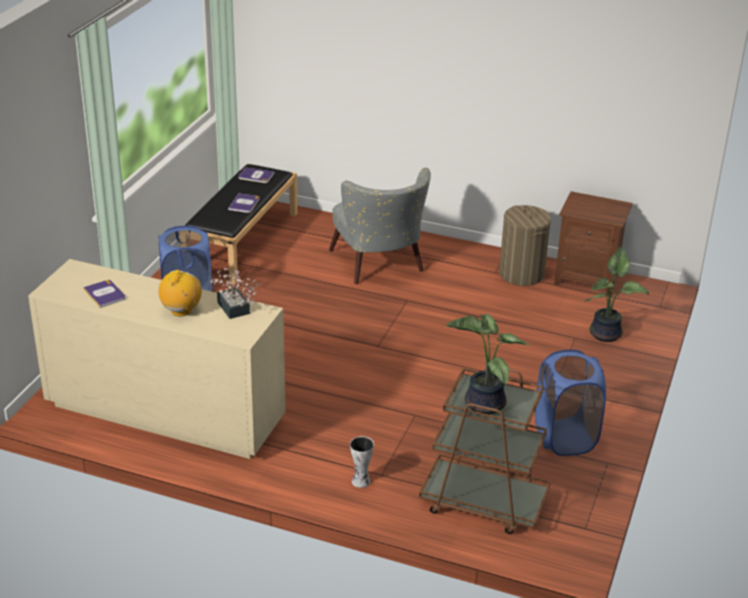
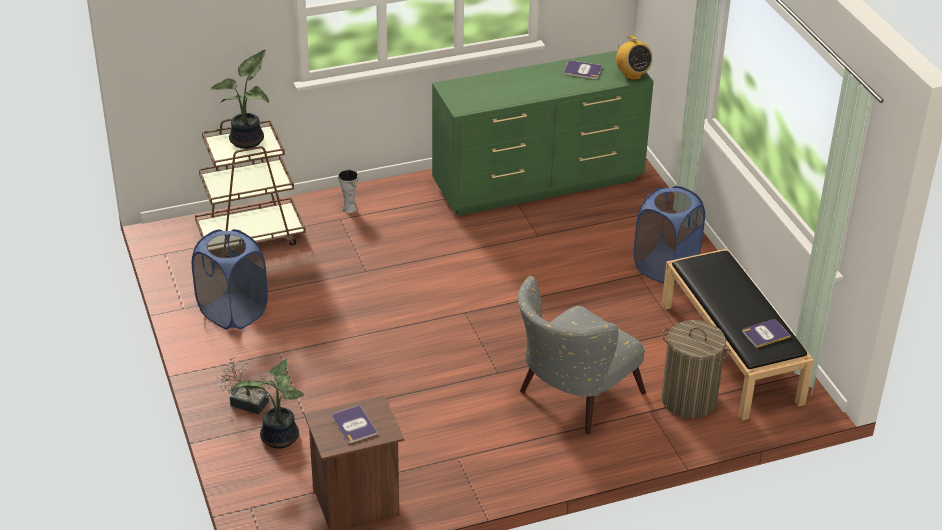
camera: 140 degrees right, 5 degrees up
beige dresser [28,259,286,459] -> green dresser [432,50,654,216]
radio [158,270,202,316] -> radio moved to [616,36,652,80]
potted plant [211,268,259,319] -> potted plant moved to [217,357,271,415]
book [228,193,260,213] -> book moved to [332,405,378,443]
grey armchair [329,168,431,284] -> grey armchair turned 75 degrees counterclockwise [518,276,646,434]
laundry basket [499,205,551,286] -> laundry basket moved to [661,320,731,418]

